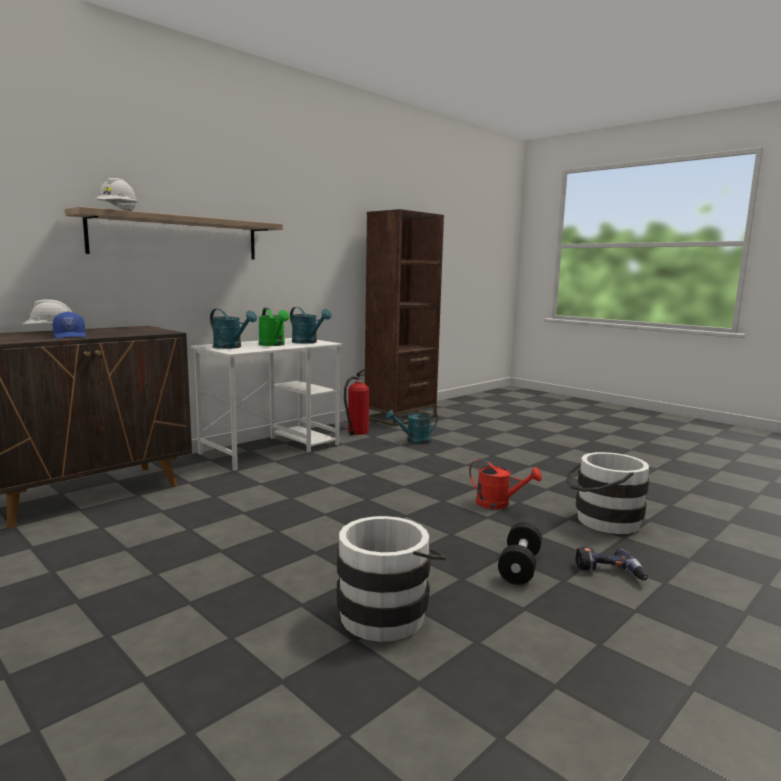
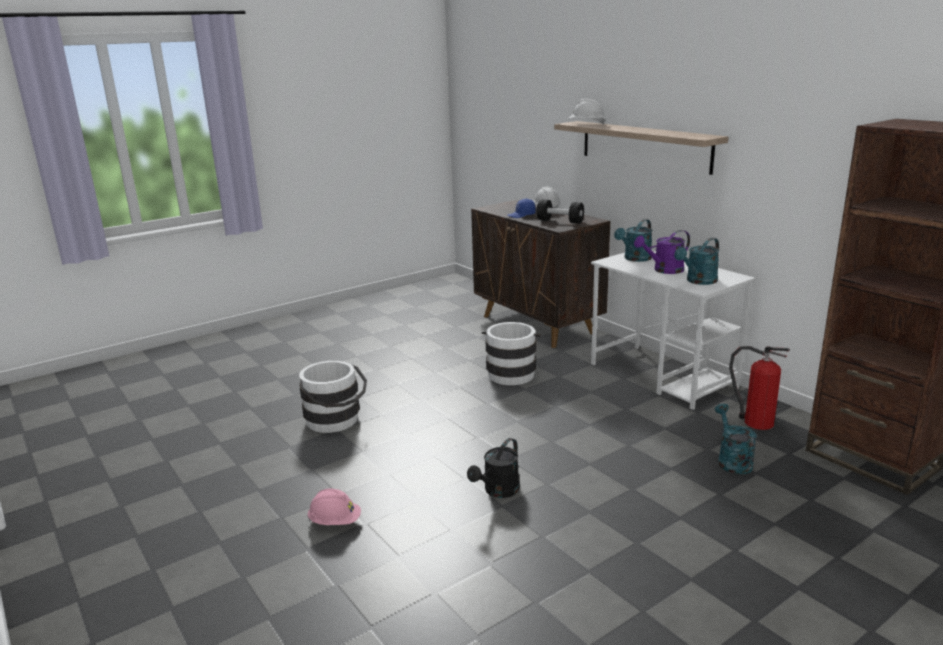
camera: 100 degrees right, 10 degrees up
green watering can [258,308,290,346] -> purple watering can [634,230,690,274]
red watering can [469,459,542,509] -> black watering can [467,438,520,498]
black dumbbell [498,522,542,585] -> black dumbbell moved to [536,199,584,224]
white bucket [566,452,649,534] -> white bucket moved to [482,322,541,385]
power drill [575,547,648,580] -> pink hard hat [307,488,361,525]

